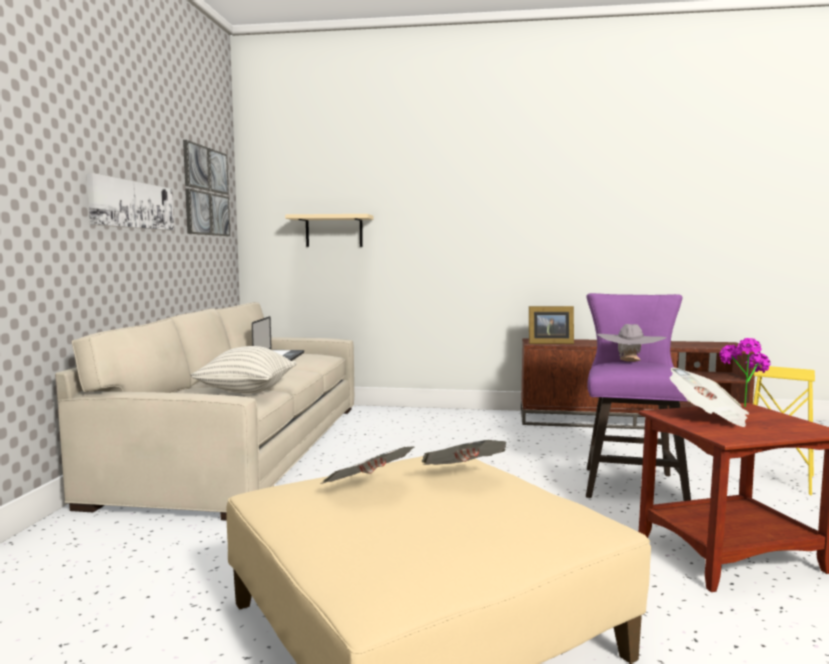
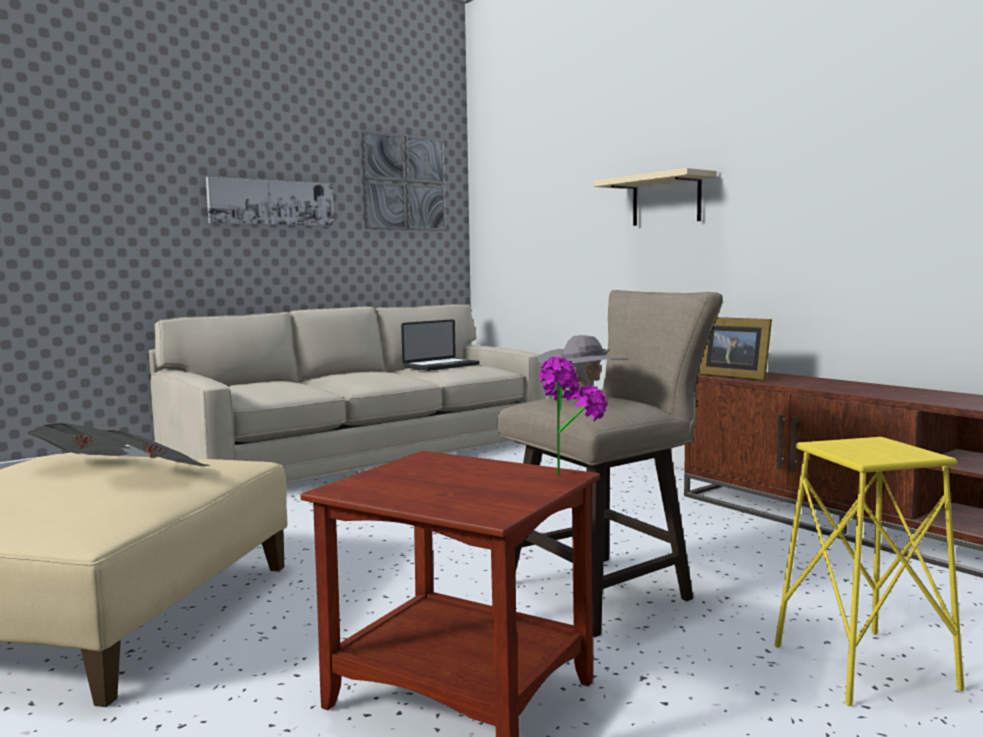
camera: 45 degrees right, 0 degrees up
pillow [190,346,296,394] -> none
beige shelf [285,214,374,247] -> beige shelf moved to [593,168,717,226]
purple stool [586,293,691,501] -> beige stool [497,290,723,637]
newspaper [670,367,749,427] -> none

